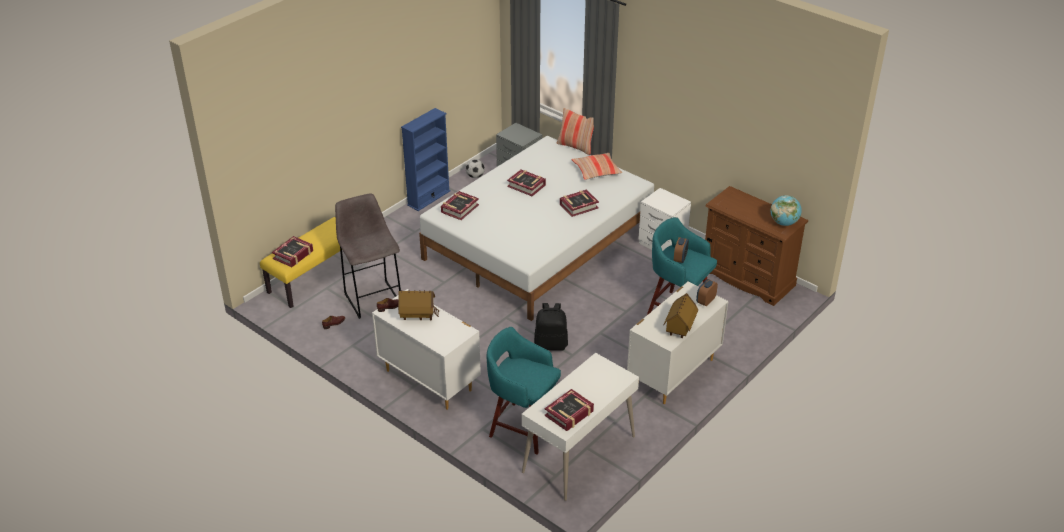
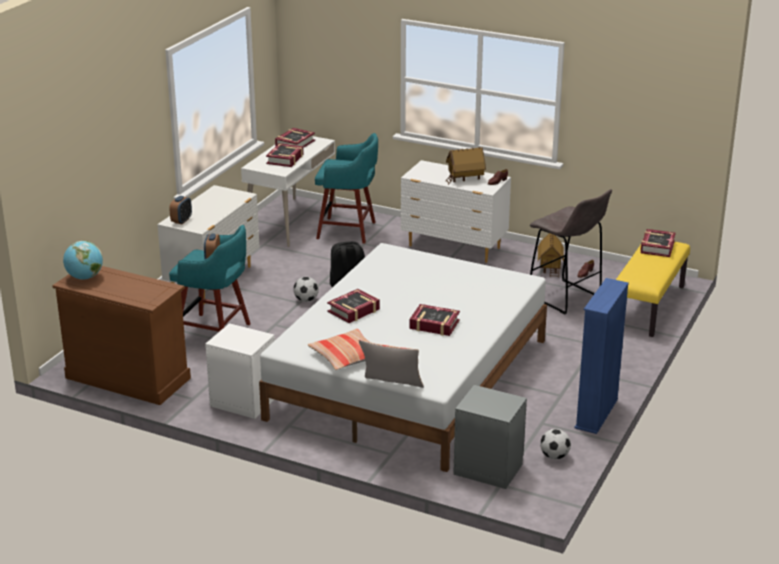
camera: 165 degrees right, 10 degrees down
book [441,191,479,220] -> book moved to [266,143,304,167]
toy house [663,293,698,338] -> toy house moved to [538,233,564,278]
none -> football [293,277,319,302]

